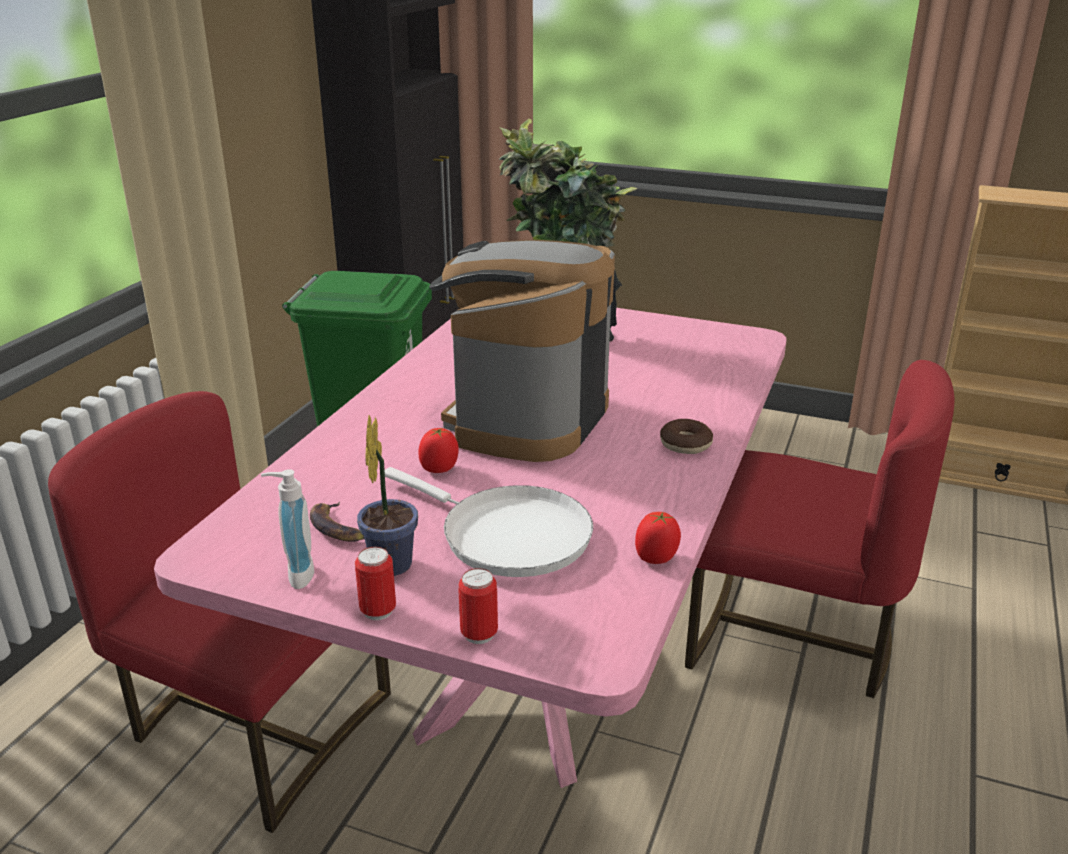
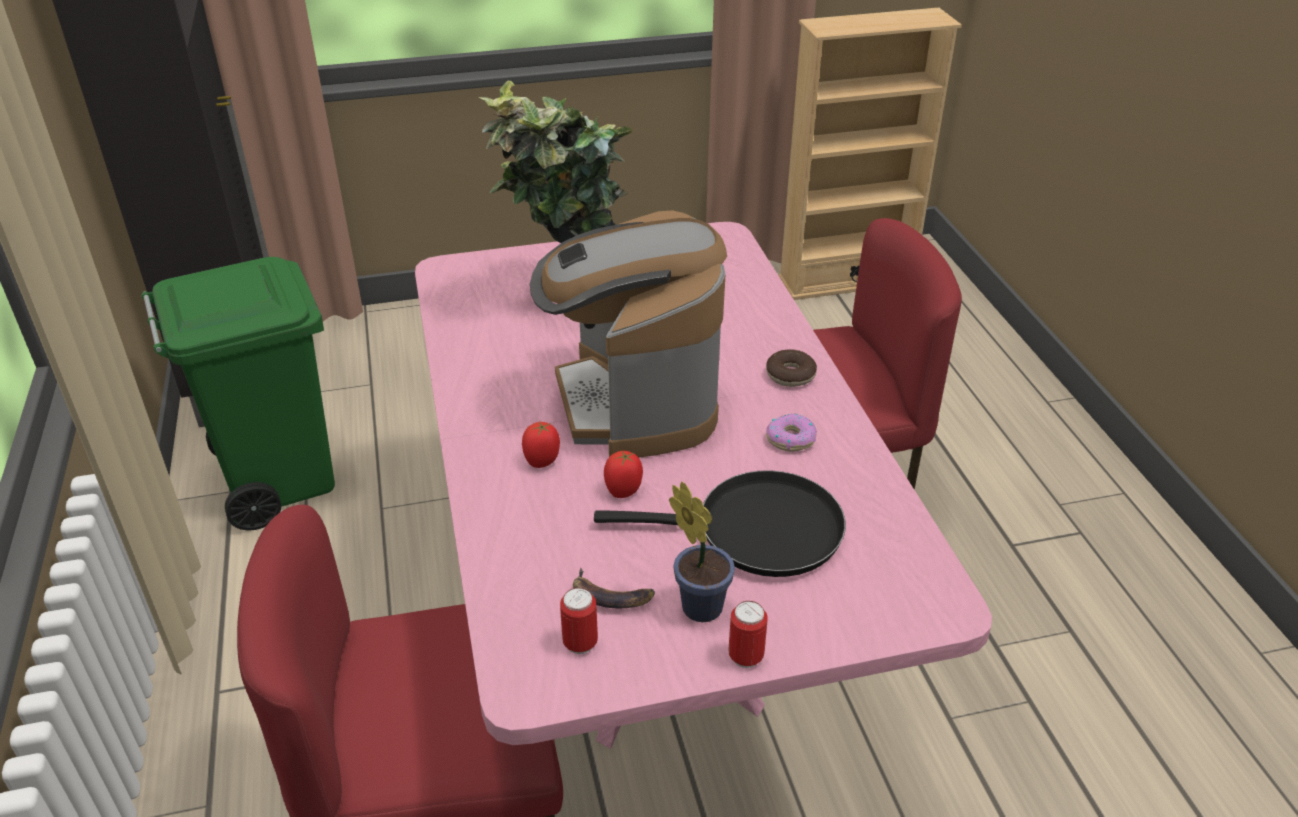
camera: 35 degrees left, 10 degrees up
soap dispenser [261,469,314,589] -> none
white frying pan [385,467,593,577] -> black frying pan [594,470,846,577]
can [458,568,498,644] -> can moved to [560,587,598,654]
tomato [635,512,681,564] -> tomato moved to [522,422,560,468]
none -> donut [766,414,817,452]

